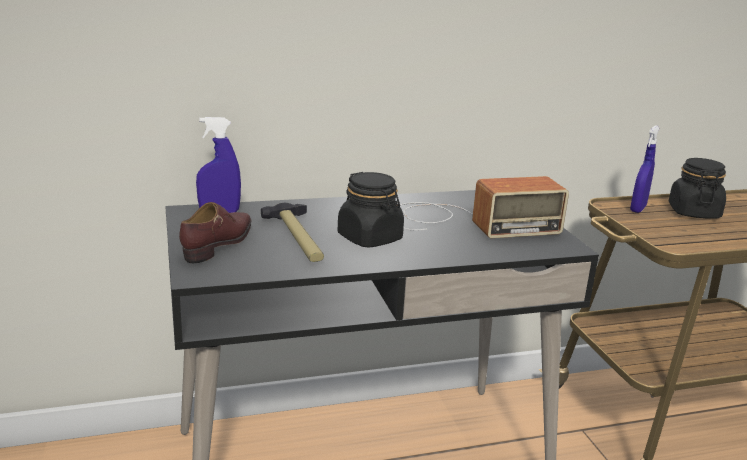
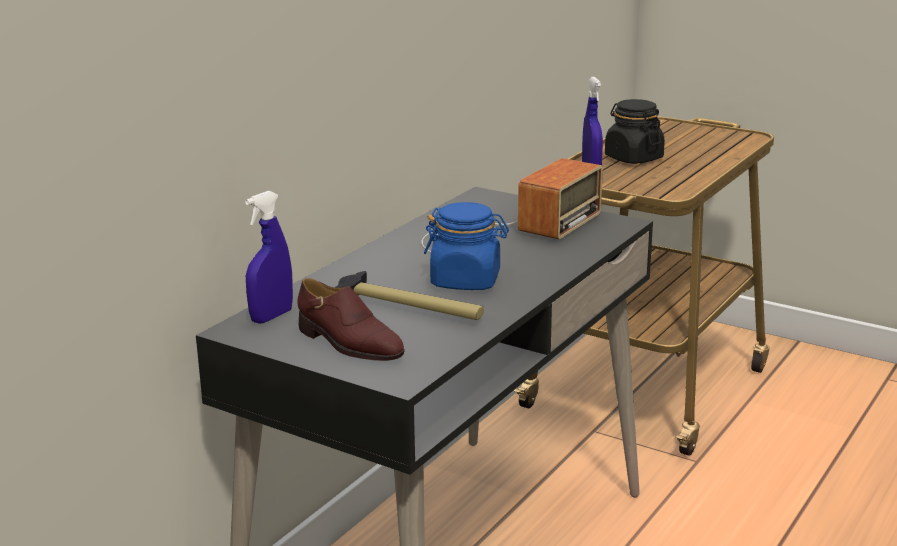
camera: 40 degrees left, 0 degrees up
brown shoe [179,202,251,263] -> brown shoe turned 150 degrees clockwise [297,278,405,361]
black jar [338,172,404,248] -> blue jar [424,202,509,290]

